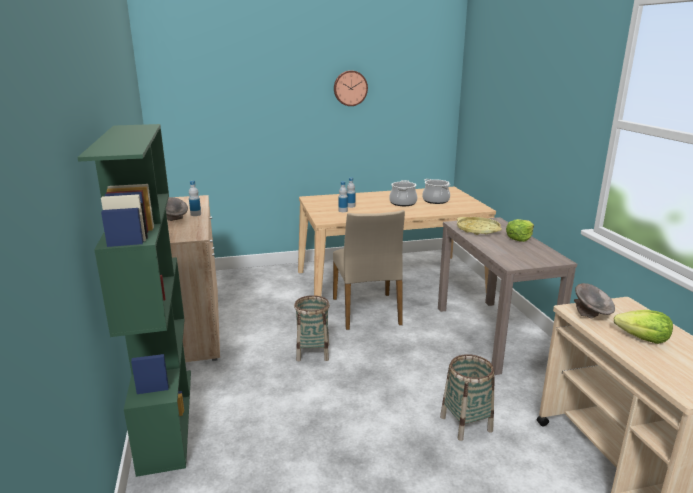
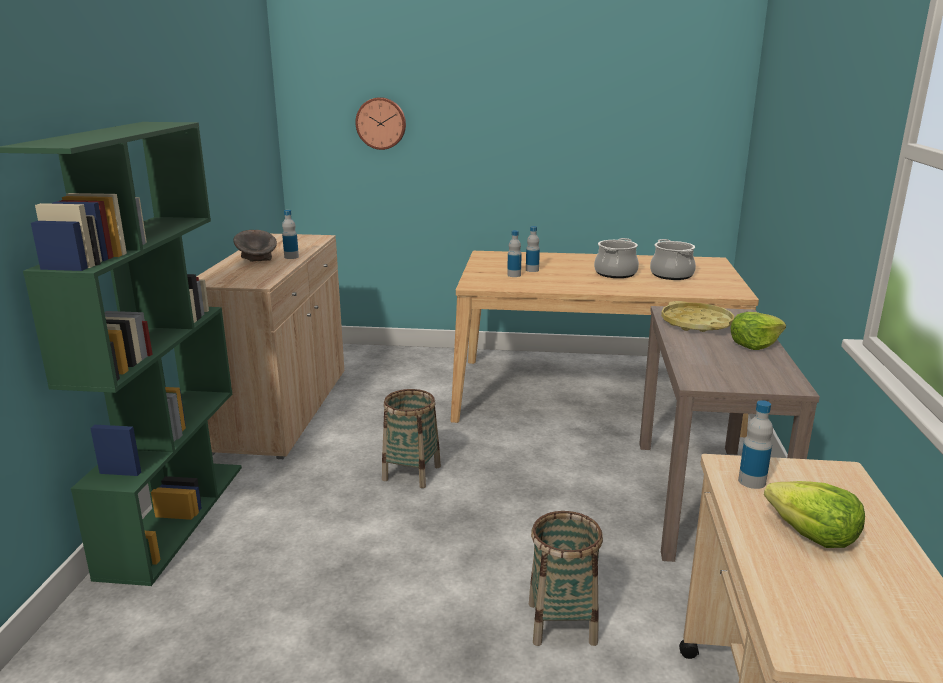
camera: 20 degrees right, 0 degrees up
beige chair [333,210,405,330] -> none
wall clock [334,70,368,106] -> wall clock moved to [355,97,406,150]
grey bowl [574,283,615,319] -> bottle [738,400,773,489]

